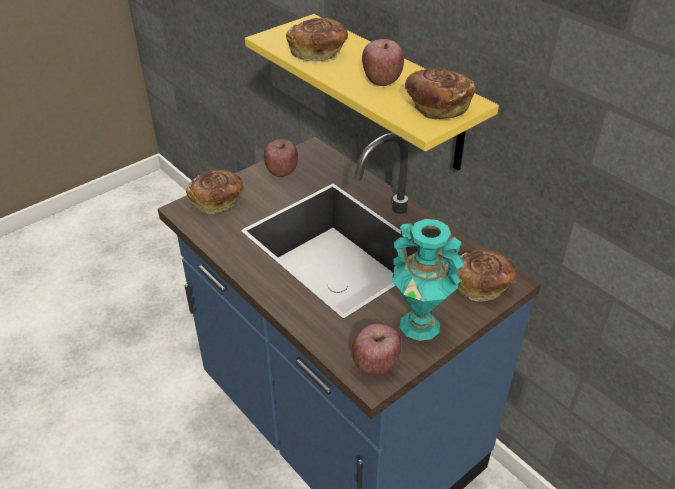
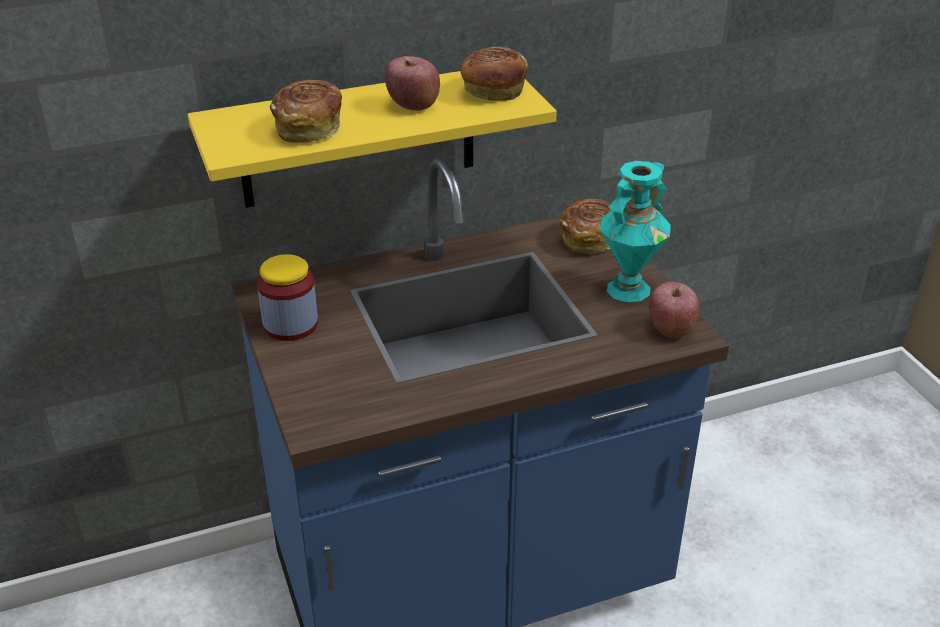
camera: 70 degrees left, 5 degrees down
bread [186,170,243,214] -> none
apple [264,139,298,177] -> jar [257,254,318,341]

